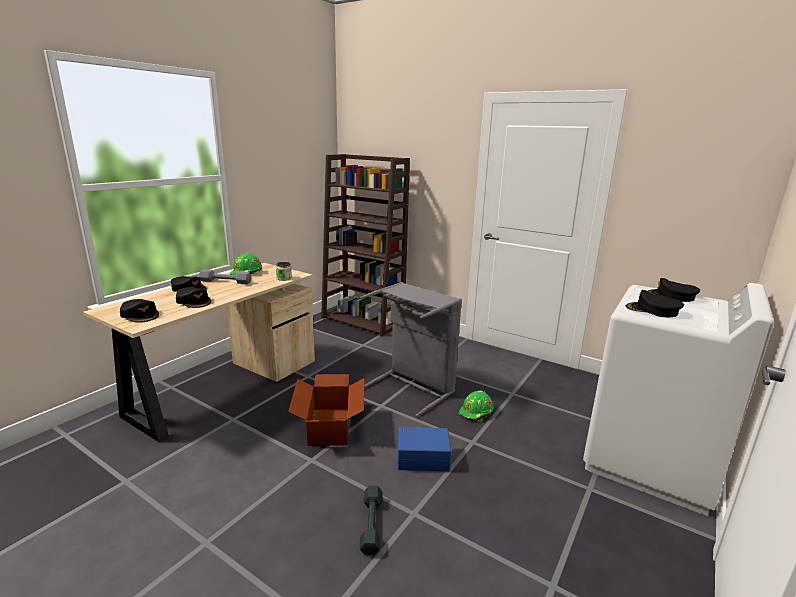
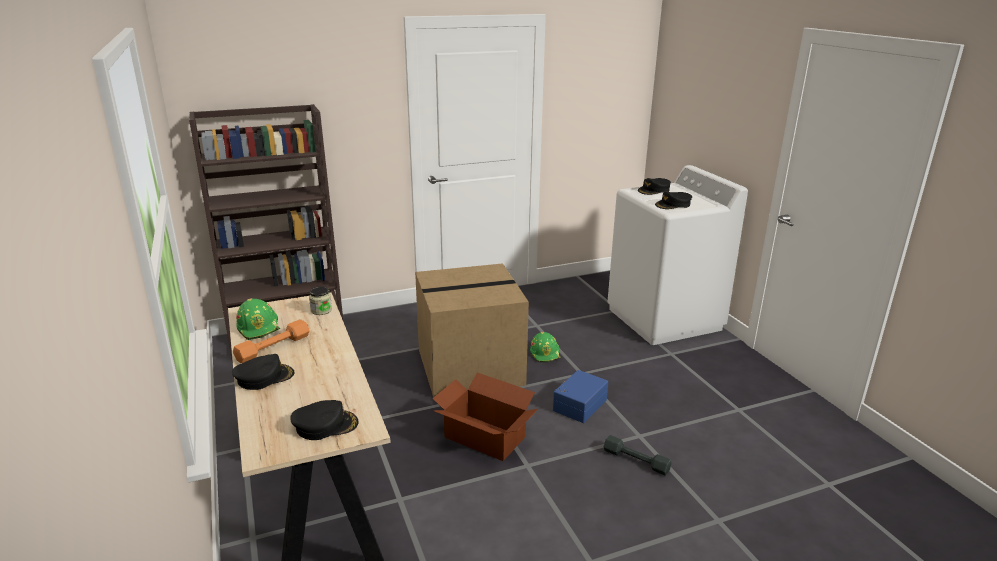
camera: 55 degrees left, 5 degrees up
black cap [176,287,211,308] -> none
grey dumbbell [199,269,251,284] -> orange dumbbell [233,319,310,363]
grey laundry basket [360,282,462,417] -> cardboard box [415,263,529,398]

